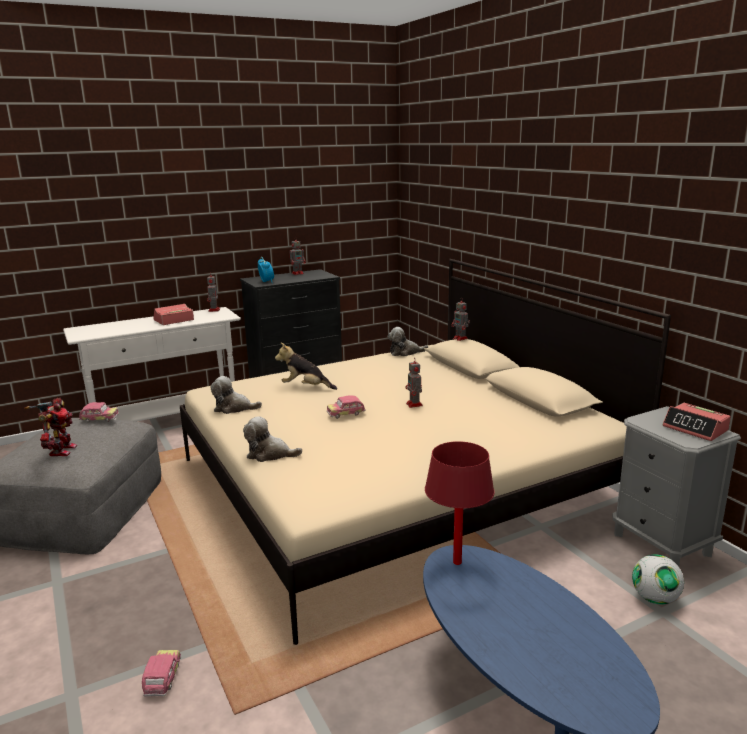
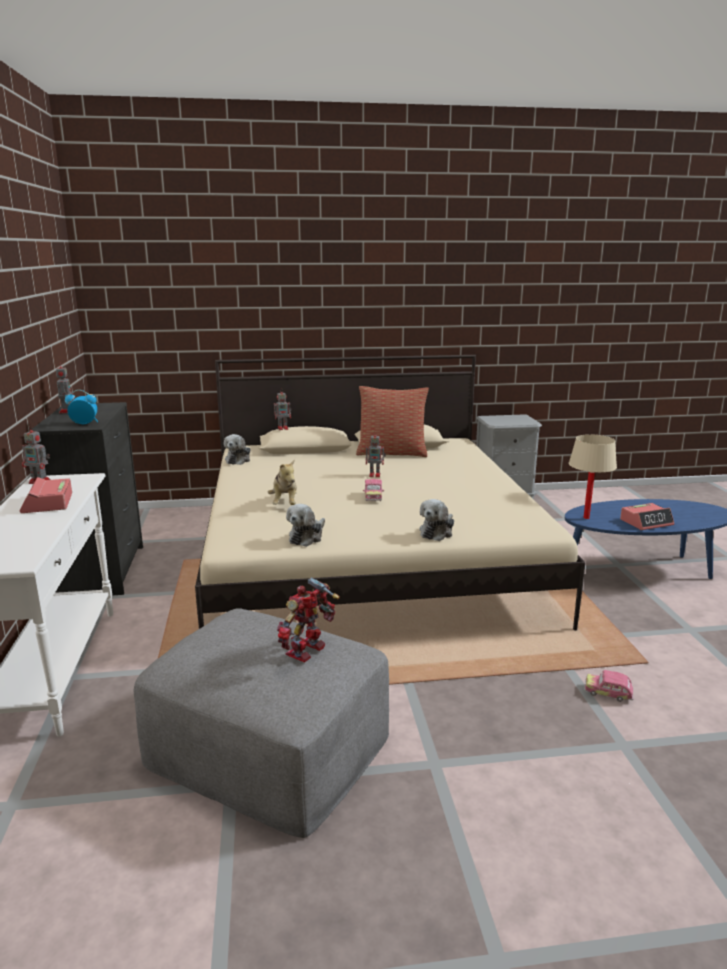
camera: 70 degrees left, 0 degrees up
toy robot [24,398,77,456] -> toy robot turned 75 degrees counterclockwise [277,577,340,663]
toy car [79,402,119,423] -> none
plush toy [275,343,337,390] -> plush toy turned 45 degrees counterclockwise [268,459,297,505]
red table lamp [425,441,495,565] -> beige table lamp [569,434,617,519]
football [632,555,684,605] -> none
alarm clock [663,403,731,441] -> alarm clock moved to [620,503,674,530]
none -> pillow [356,386,429,457]

